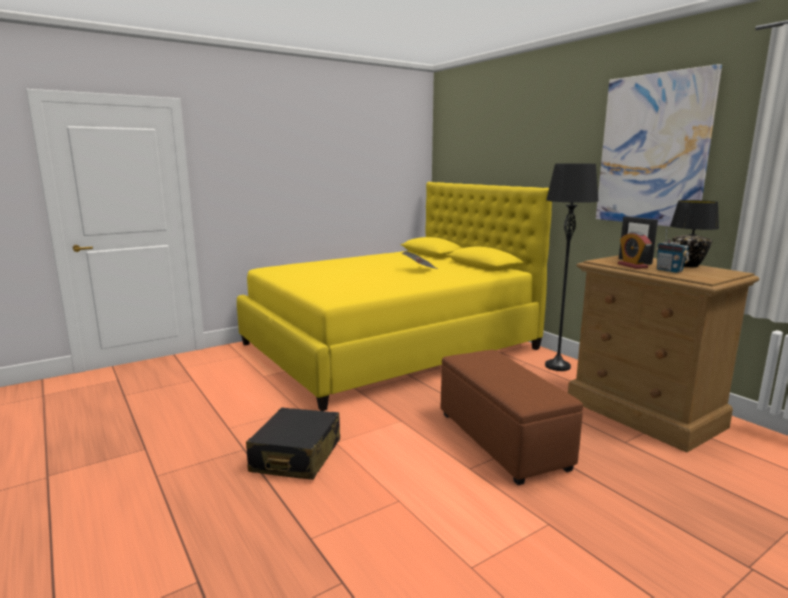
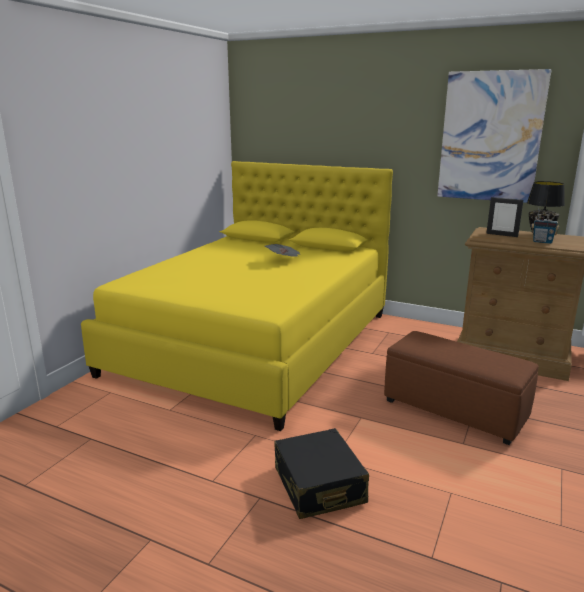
camera: 30 degrees left, 5 degrees up
black floor lamp [545,164,599,371] -> none
alarm clock [618,232,652,269] -> none

